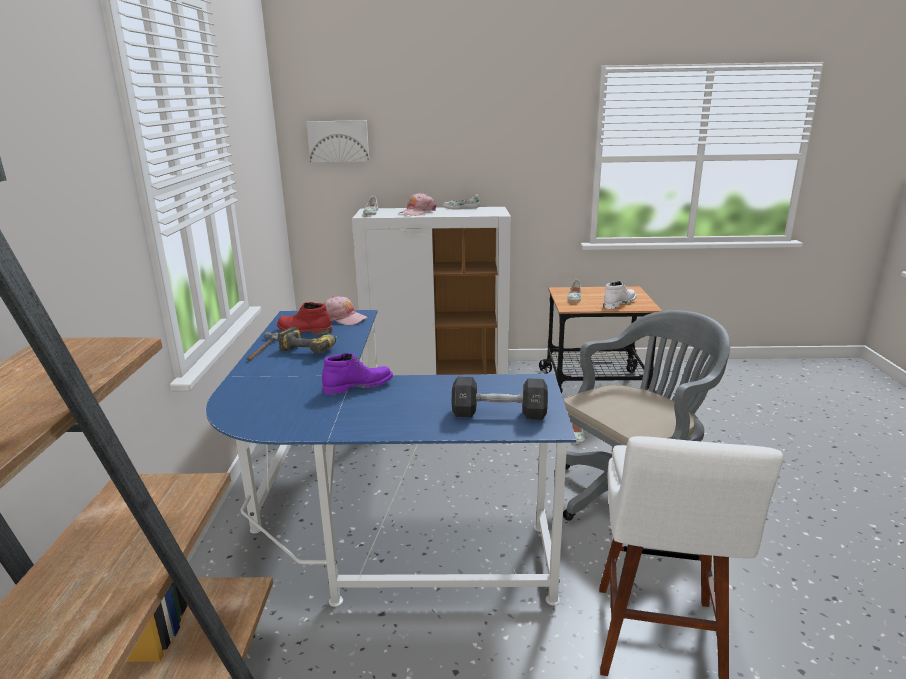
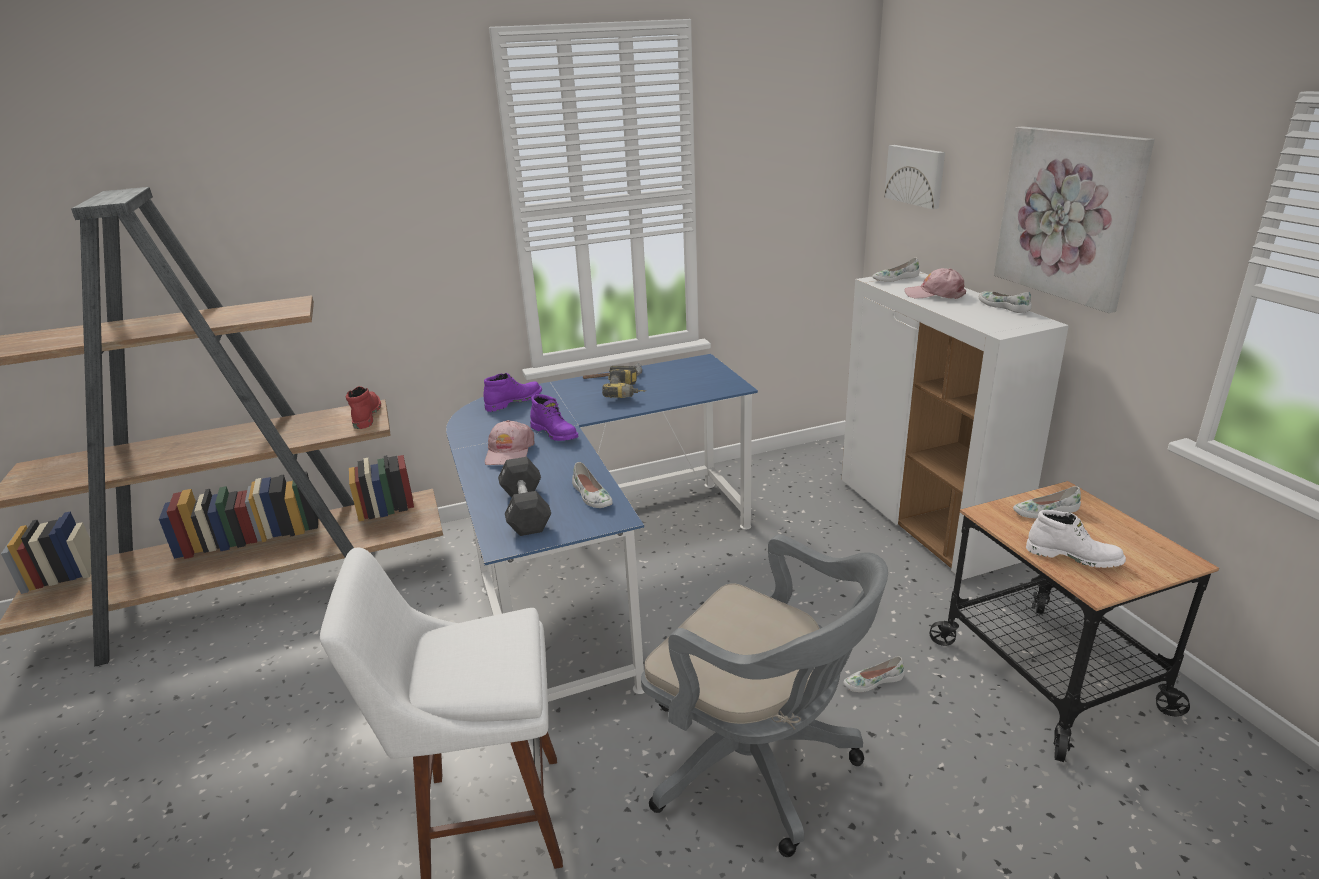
camera: 70 degrees right, 5 degrees up
red boot [277,302,332,335] -> red boot moved to [346,386,381,429]
pink cap [324,296,368,325] -> pink cap moved to [485,420,535,465]
none -> purple boot [484,373,542,412]
none -> white shoe [572,462,613,508]
none -> picture [994,126,1155,313]

